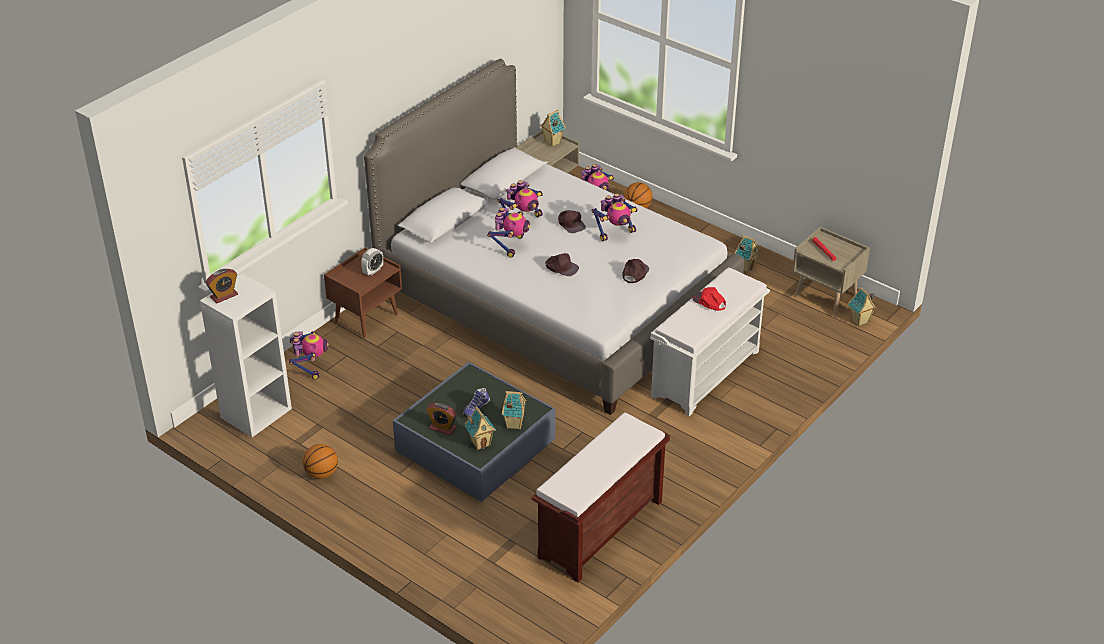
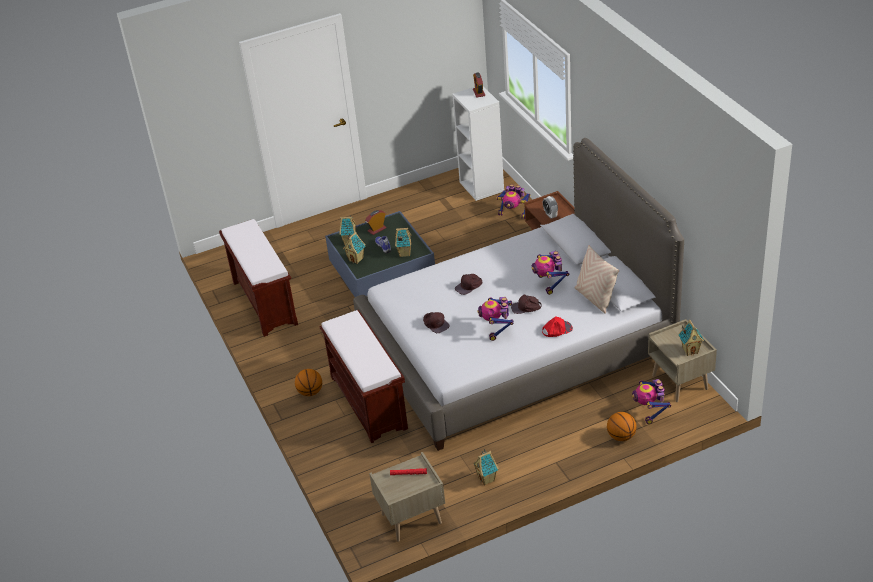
camera: 120 degrees right, 0 degrees up
basketball [303,444,338,479] -> basketball moved to [295,369,322,396]
toy robot [487,207,530,258] -> none
white bench [650,268,770,416] -> brown bench [319,310,408,443]
red cap [692,287,726,311] -> red cap moved to [542,316,573,337]
toy house [848,287,877,326] -> toy house moved to [395,228,411,257]
none -> beige pillow [575,245,619,314]

